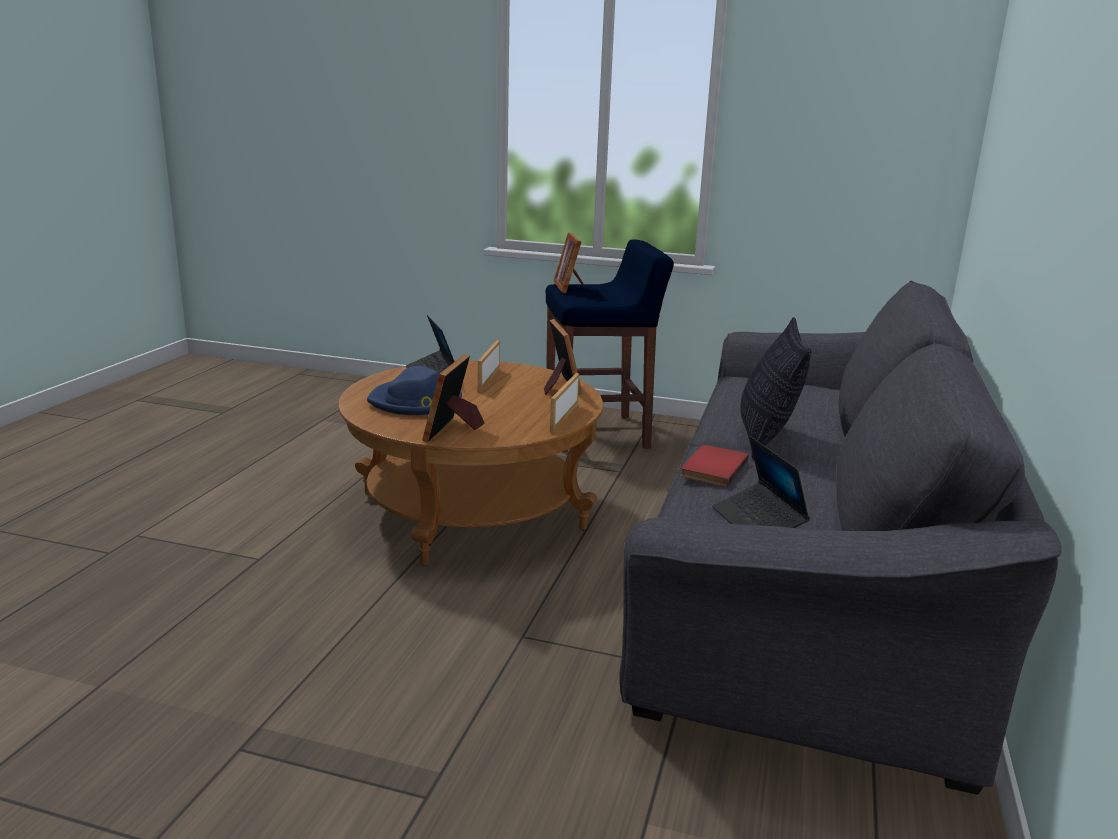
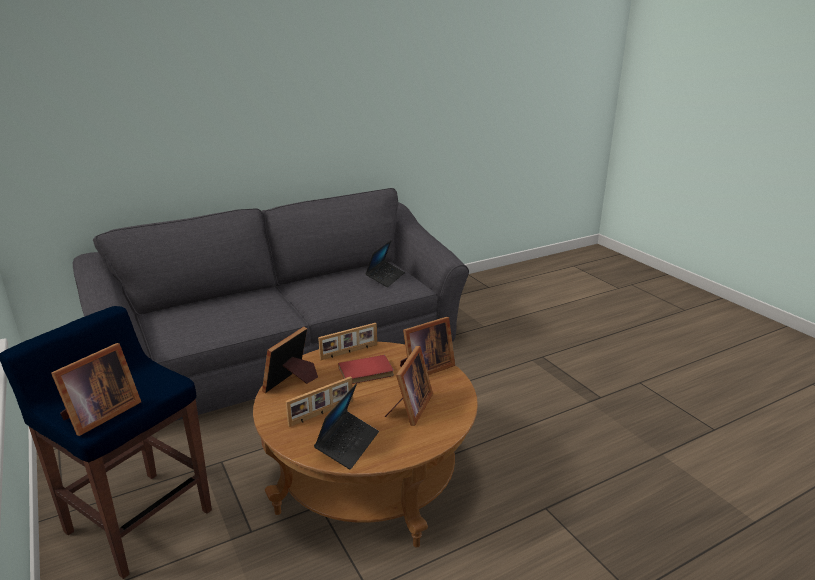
camera: 135 degrees left, 5 degrees up
blue hat [367,366,462,415] -> picture frame [385,346,433,426]
red book [680,445,749,487] -> red book moved to [338,355,394,384]
pillow [740,317,812,460] -> none

